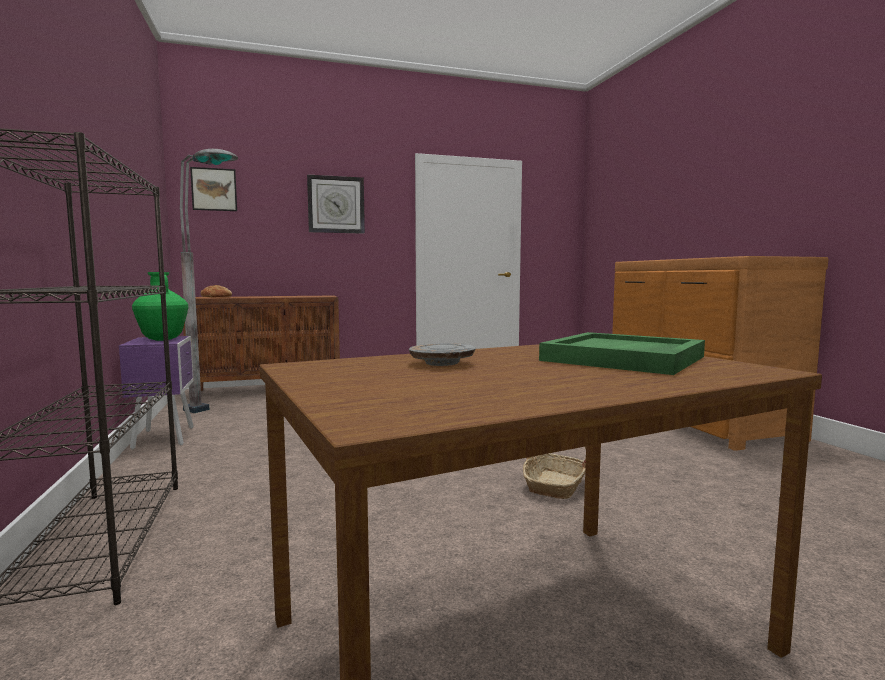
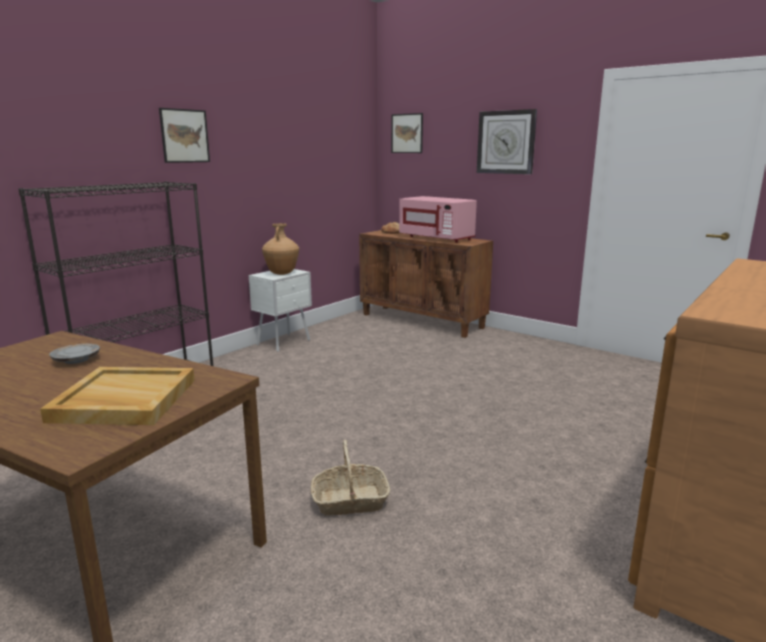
camera: 55 degrees right, 10 degrees up
purple nightstand [119,336,194,450] -> white nightstand [248,269,312,352]
green vase [132,272,188,341] -> brown vase [262,223,299,275]
grey floor lamp [180,149,238,413] -> none
green tray [539,332,705,375] -> beige tray [40,367,195,425]
none -> picture [159,108,210,163]
none -> pink microwave [399,196,477,243]

